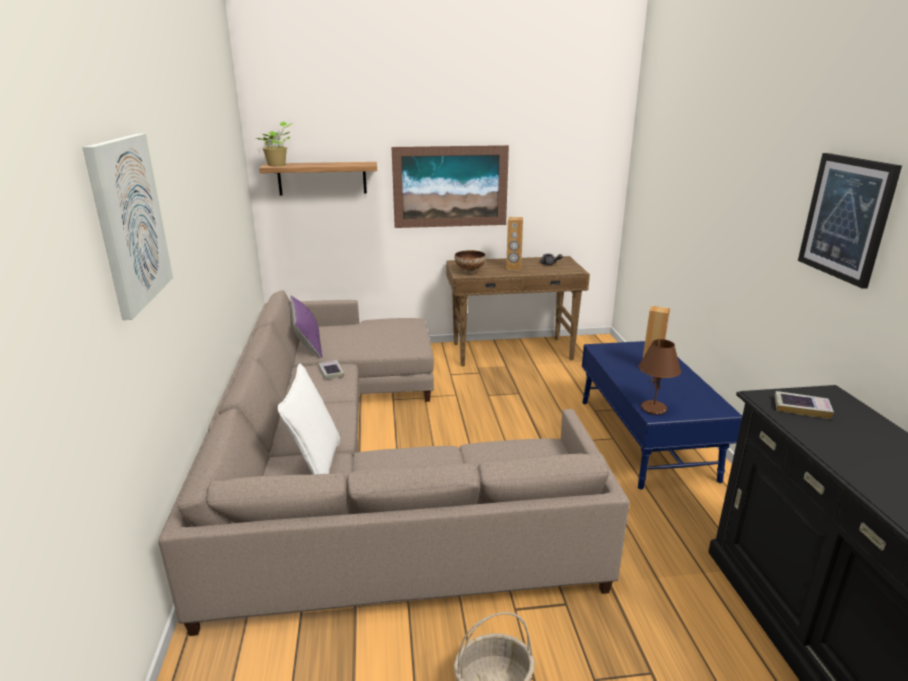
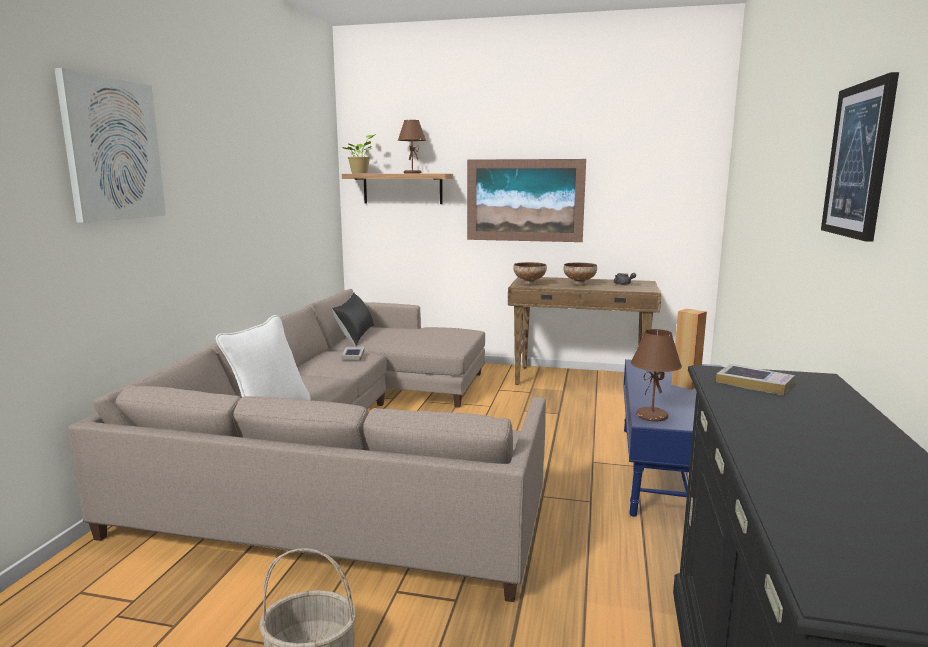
camera: 20 degrees right, 10 degrees down
purple pillow [290,296,322,358] -> black pillow [332,292,374,346]
brown speaker [506,217,523,271] -> bowl [564,263,597,286]
none -> brown table lamp [398,120,426,173]

